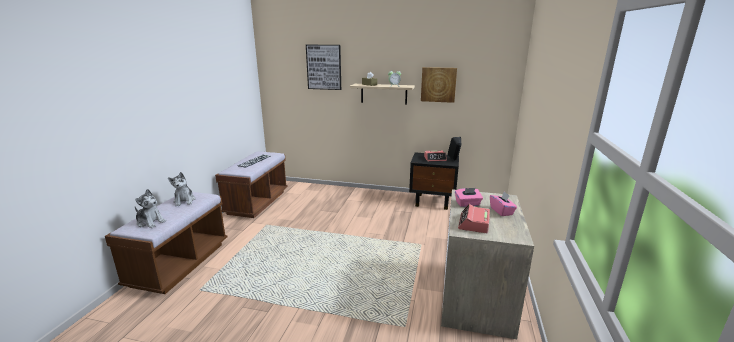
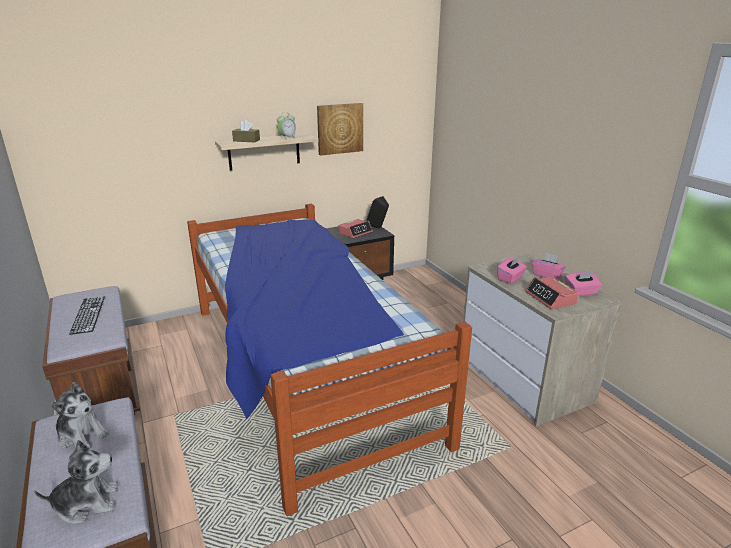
camera: 40 degrees left, 5 degrees up
picture [306,45,341,90] -> none
none -> bed [187,203,472,516]
none -> pink tissue box [565,272,602,296]

